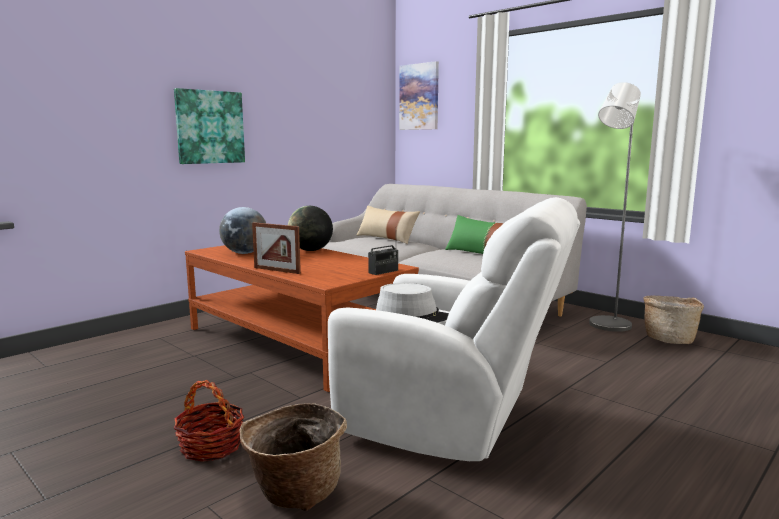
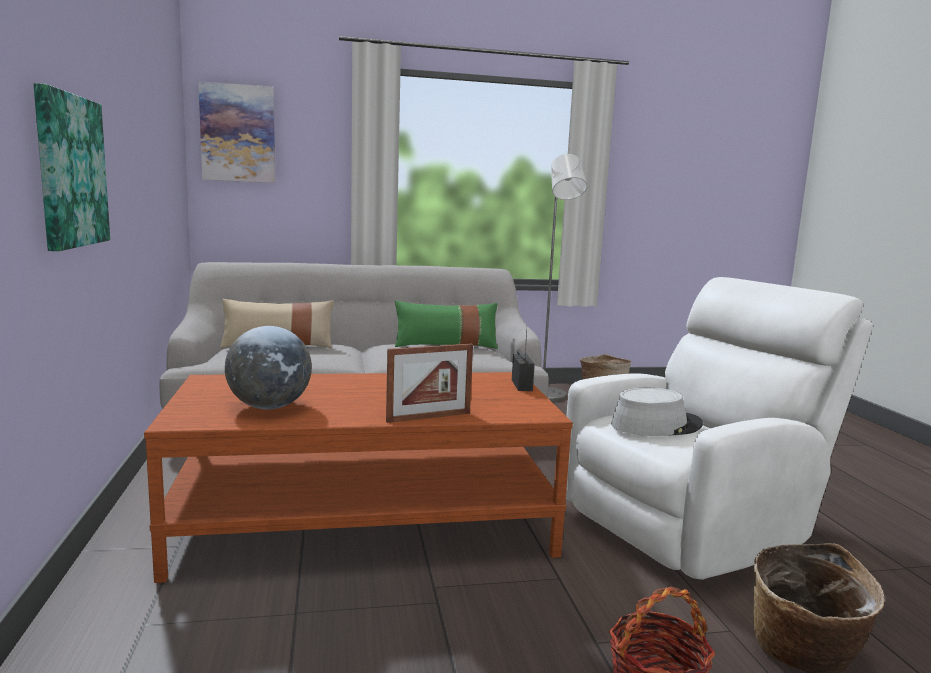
camera: 55 degrees left, 0 degrees up
globe [288,206,333,251] -> none

